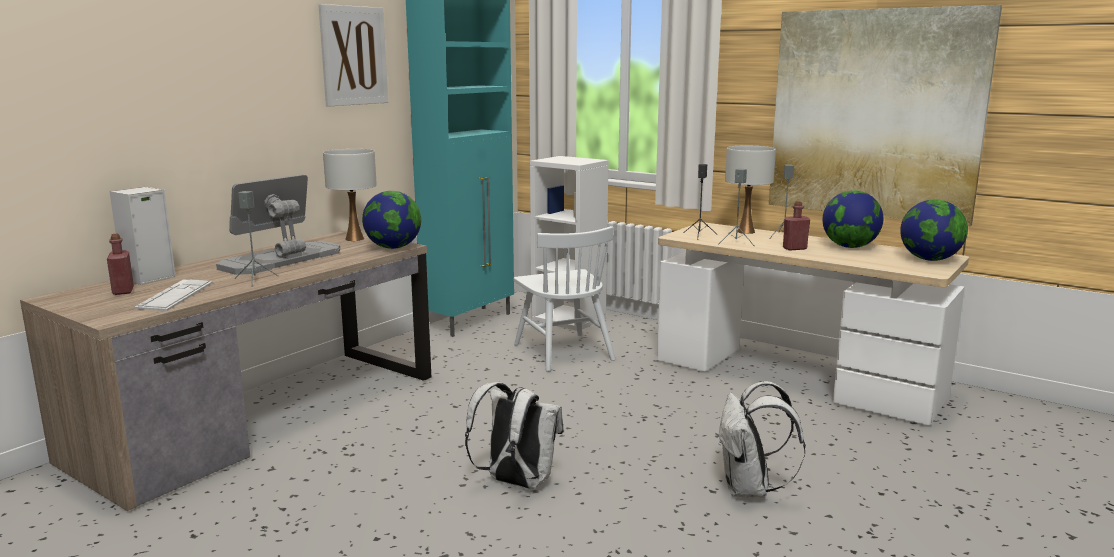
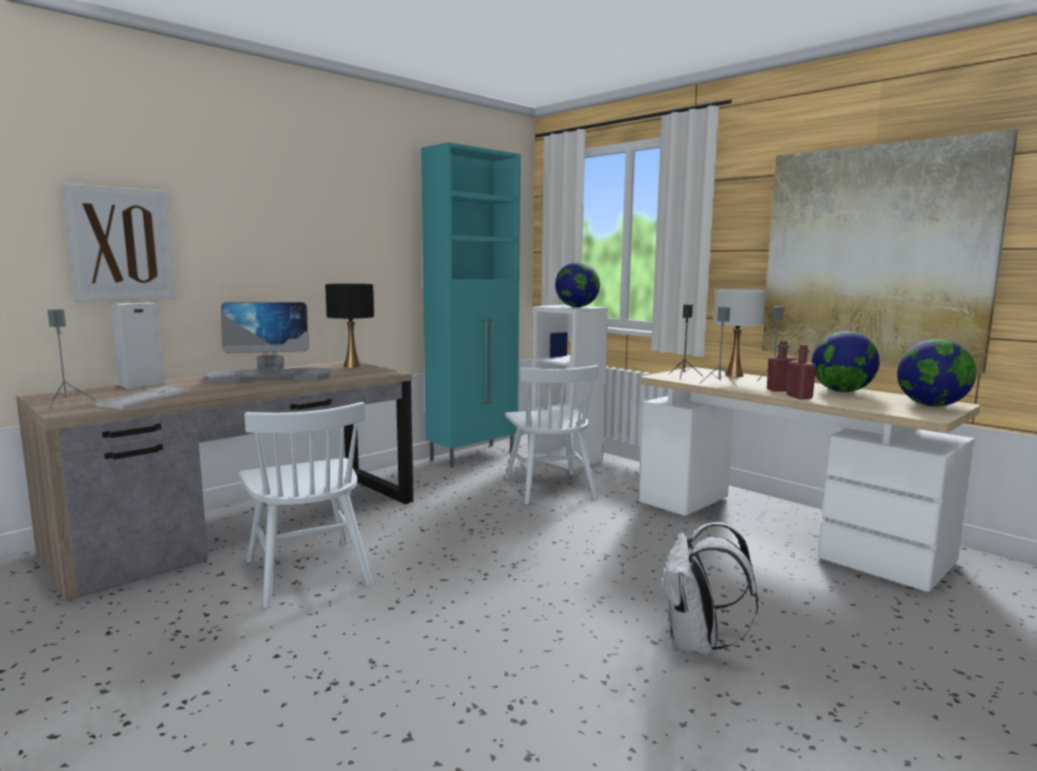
camera: 10 degrees right, 5 degrees down
red bottle [107,233,134,295] -> red bottle moved to [786,344,816,399]
monitor [216,174,340,275] -> monitor turned 150 degrees counterclockwise [204,302,330,384]
grey speaker [235,191,278,287] -> grey speaker moved to [48,309,97,409]
picture [318,4,388,107] -> picture moved to [62,183,176,301]
white table lamp [323,149,377,241] -> black table lamp [325,284,374,368]
globe [362,191,421,249] -> globe moved to [555,262,600,307]
white backpack [465,382,564,489] -> none
none -> white chair [239,402,373,609]

